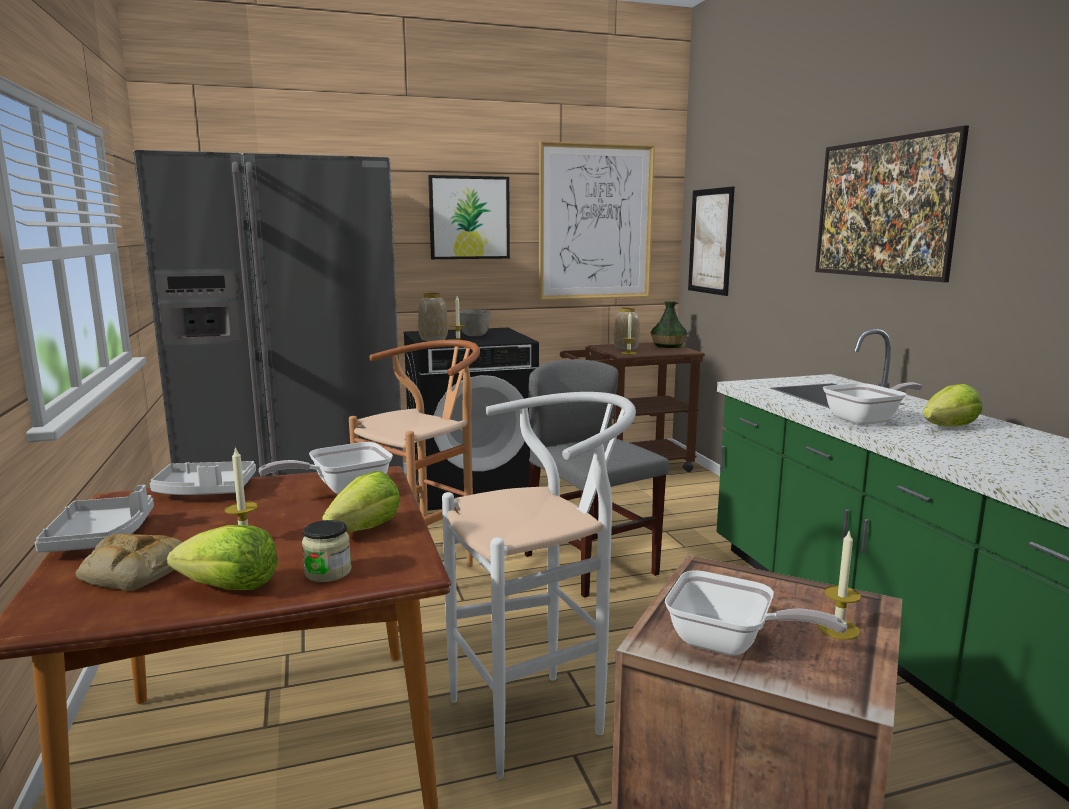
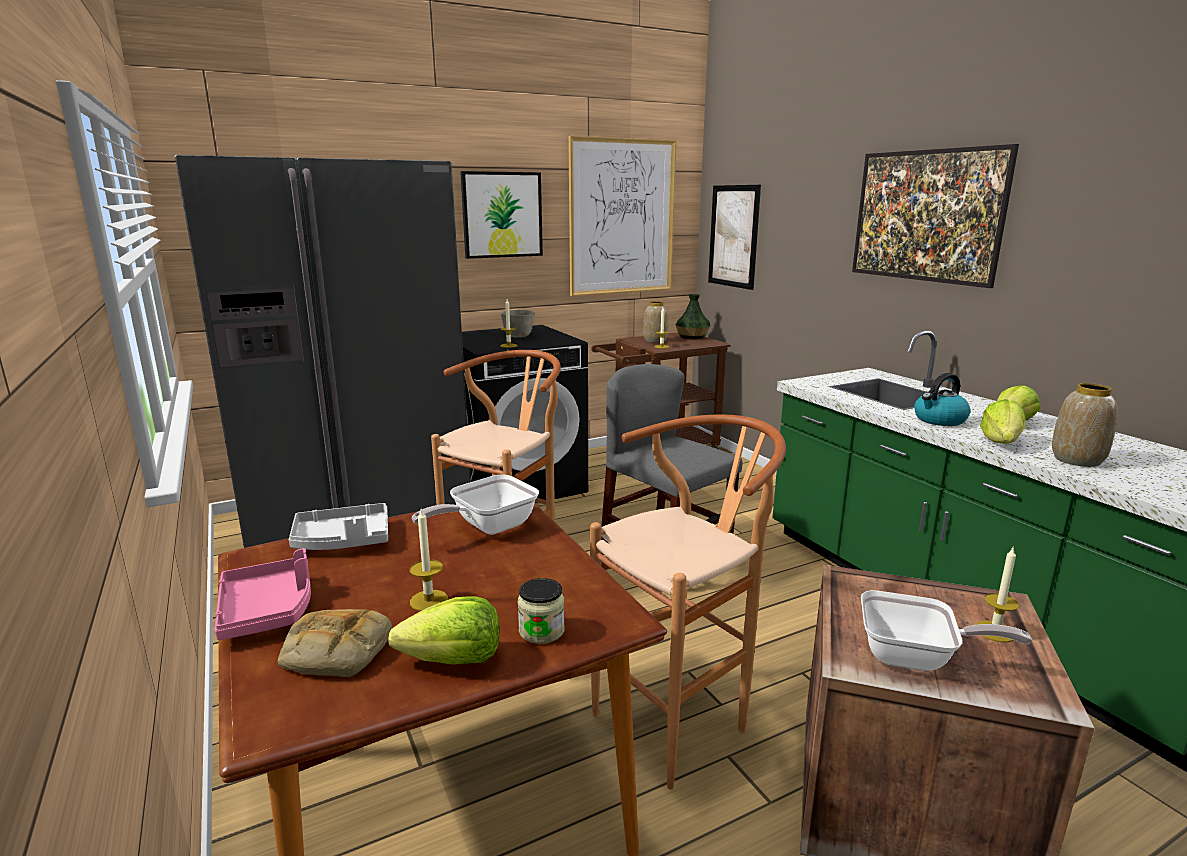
camera: 10 degrees left, 5 degrees up
grey tray [35,485,154,553] -> pink tray [215,548,311,640]
lettuce [322,471,400,532] -> lettuce moved to [980,399,1025,444]
vase [418,293,448,341] -> vase moved to [1052,383,1118,467]
white stool [442,392,636,779] -> brown stool [590,415,786,790]
frying pan [823,382,923,425] -> kettle [914,373,971,426]

